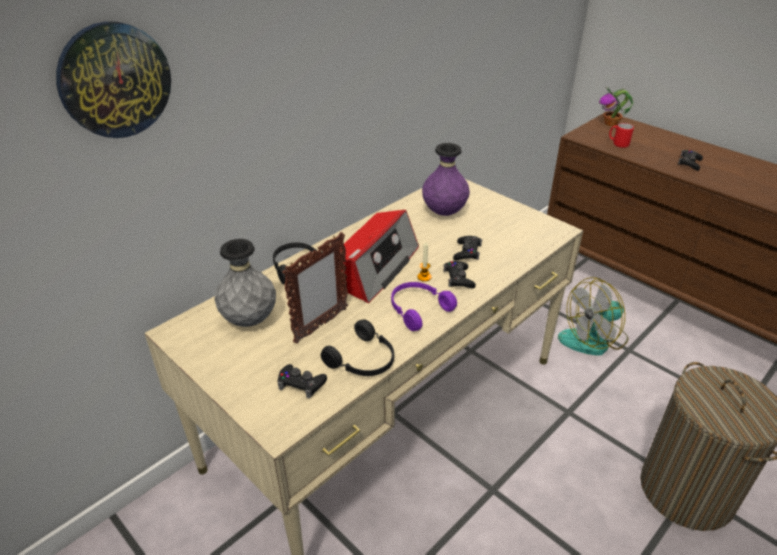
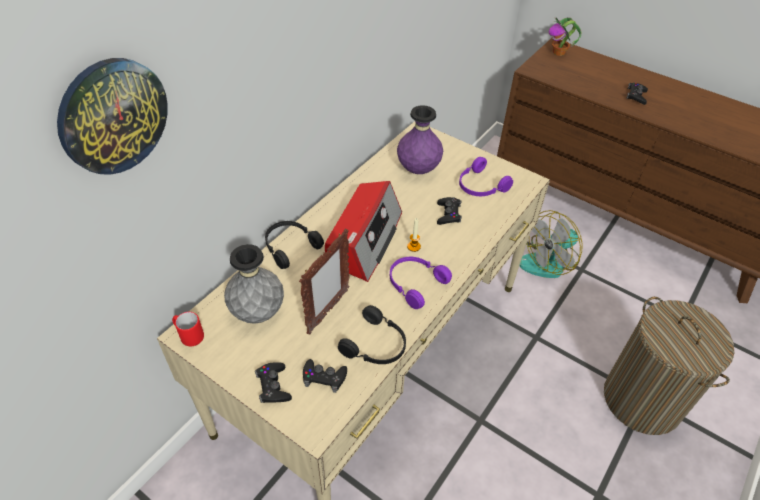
camera: 10 degrees left, 10 degrees up
black game controller [444,261,476,288] -> black game controller moved to [255,362,292,403]
red mug [609,123,634,148] -> red mug moved to [172,312,204,346]
none -> purple headphones [459,157,513,196]

